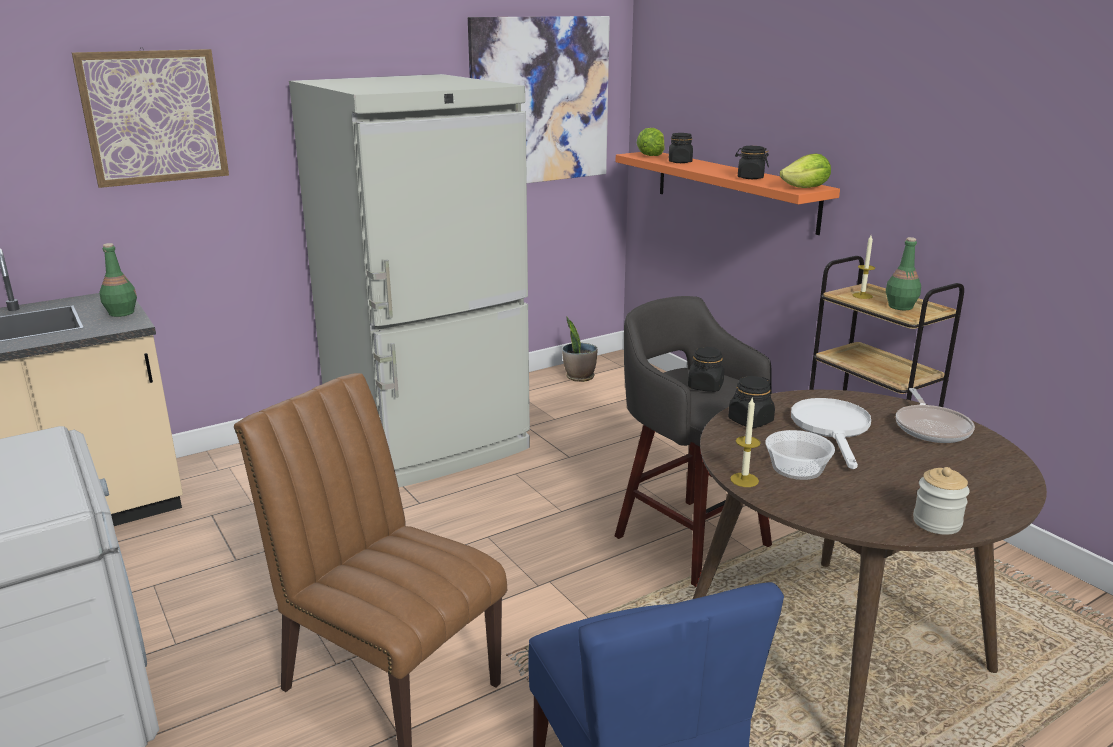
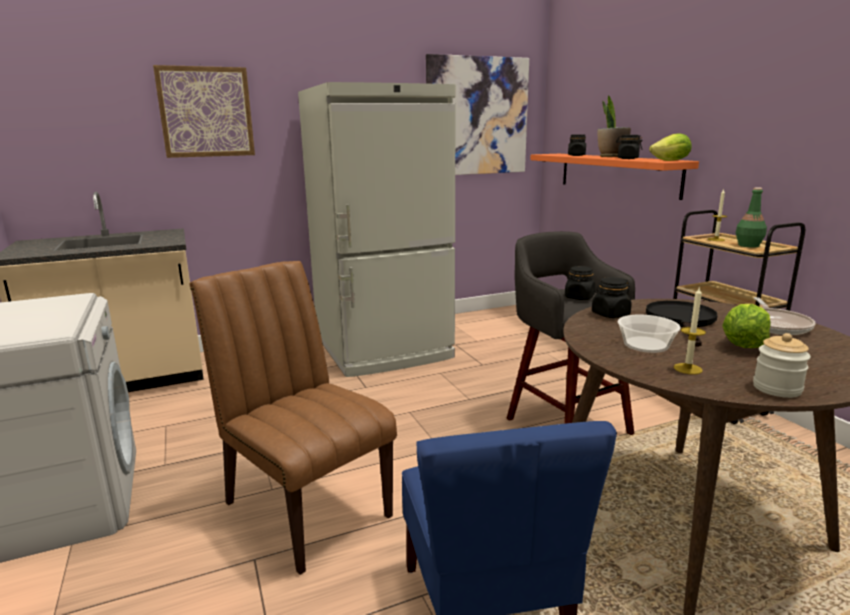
camera: 10 degrees right, 5 degrees down
green bottle [99,243,137,317] -> none
potted plant [562,316,598,382] -> potted plant moved to [598,95,631,157]
lettuce [637,128,665,156] -> lettuce moved to [722,304,771,348]
candle [730,398,761,487] -> candle moved to [674,286,706,375]
white frying pan [791,398,871,469] -> black frying pan [646,301,718,347]

